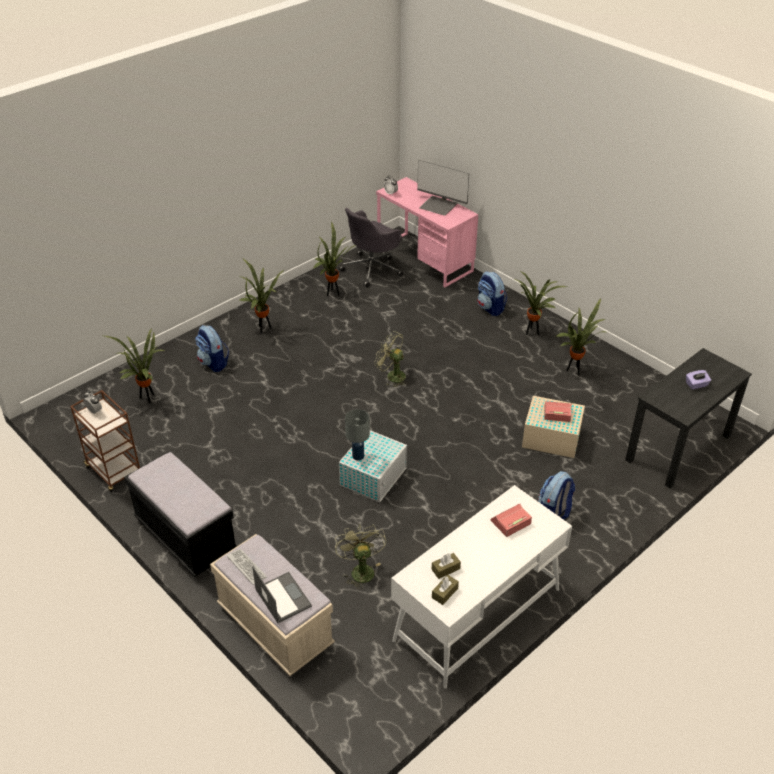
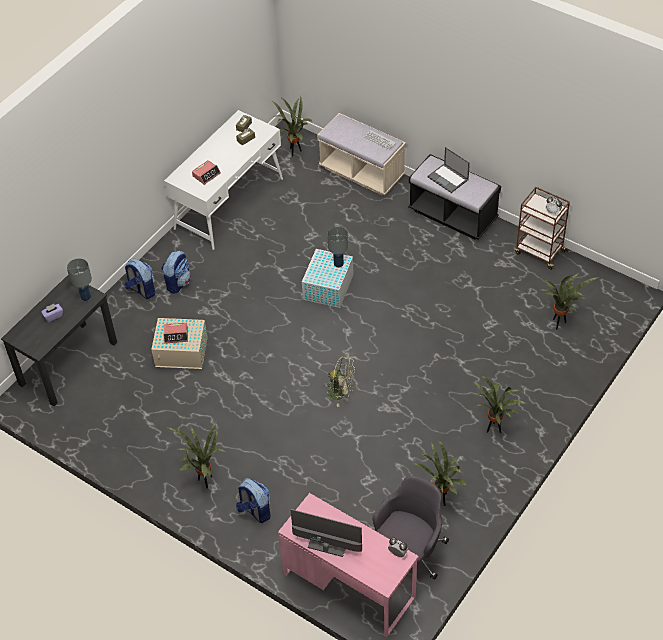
camera: 170 degrees right, 10 degrees up
backpack [195,325,229,372] -> backpack moved to [124,258,155,299]
laptop [252,566,312,623] -> laptop moved to [427,147,470,193]
green fan [335,524,386,588] -> none
potted plant [555,298,605,376] -> potted plant moved to [272,95,313,157]
none -> grey table lamp [67,258,92,301]

